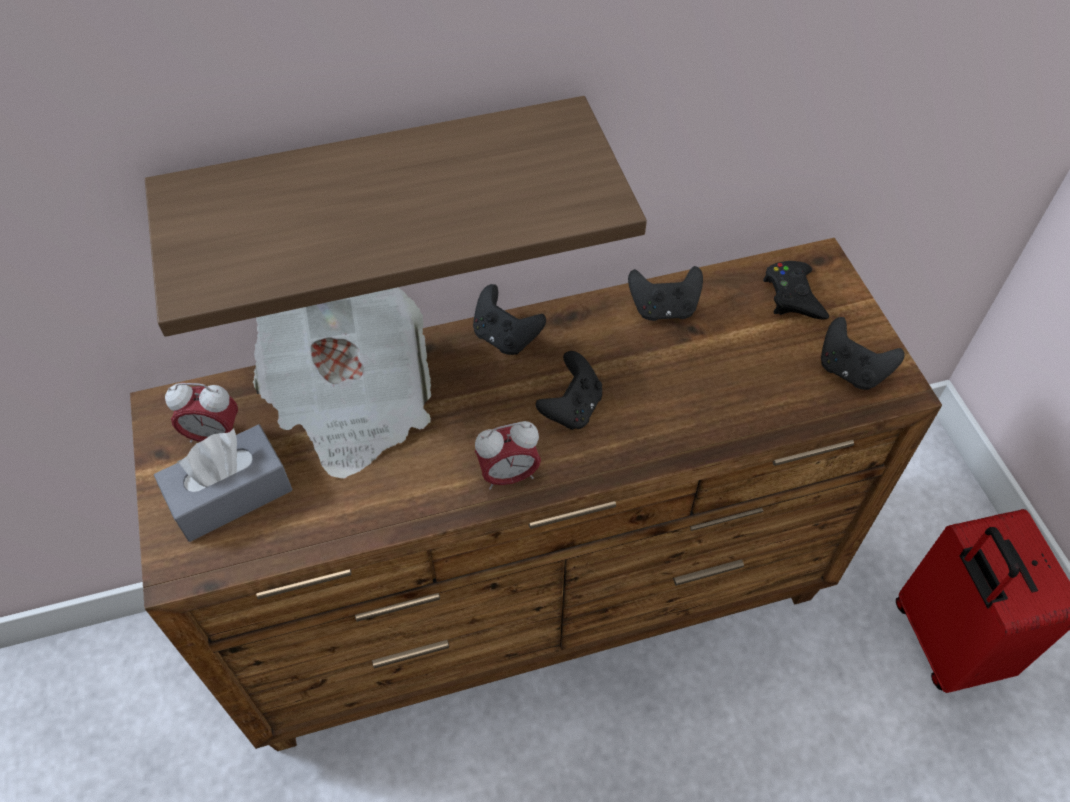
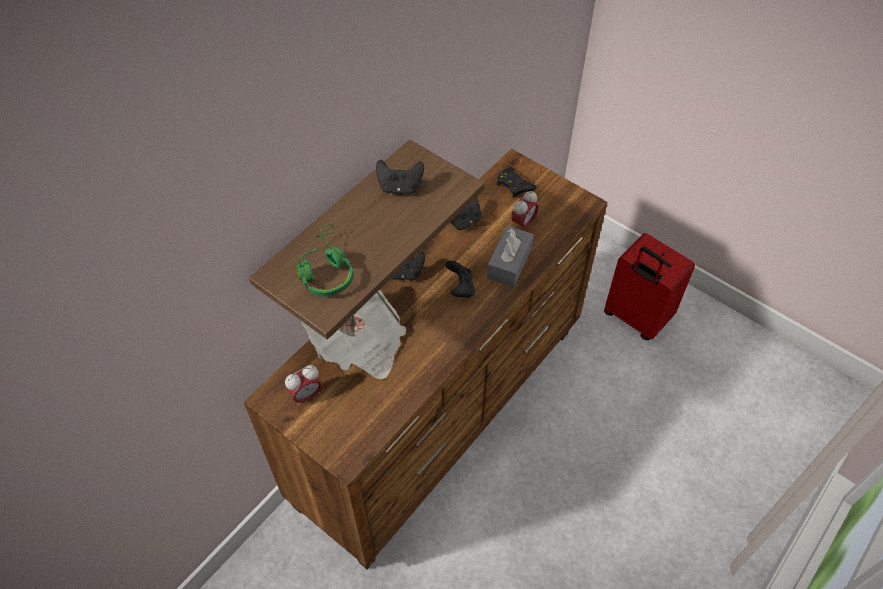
camera: 35 degrees left, 0 degrees up
grey tissue box [154,424,292,542] -> grey tissue box moved to [487,226,534,287]
alarm clock [475,421,541,490] -> alarm clock moved to [511,191,539,230]
black game controller [821,317,905,390] -> black game controller moved to [376,159,424,194]
none -> green headphones [296,224,353,297]

